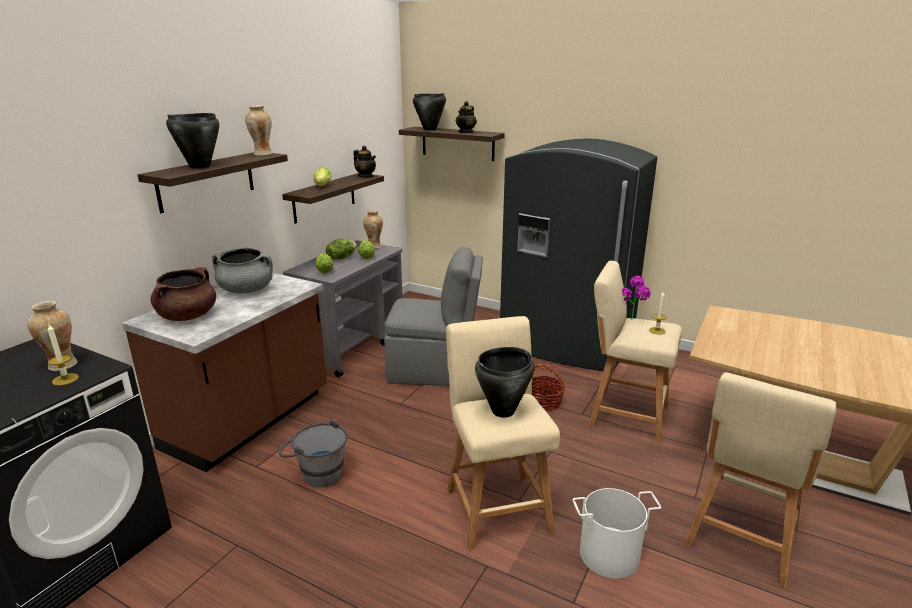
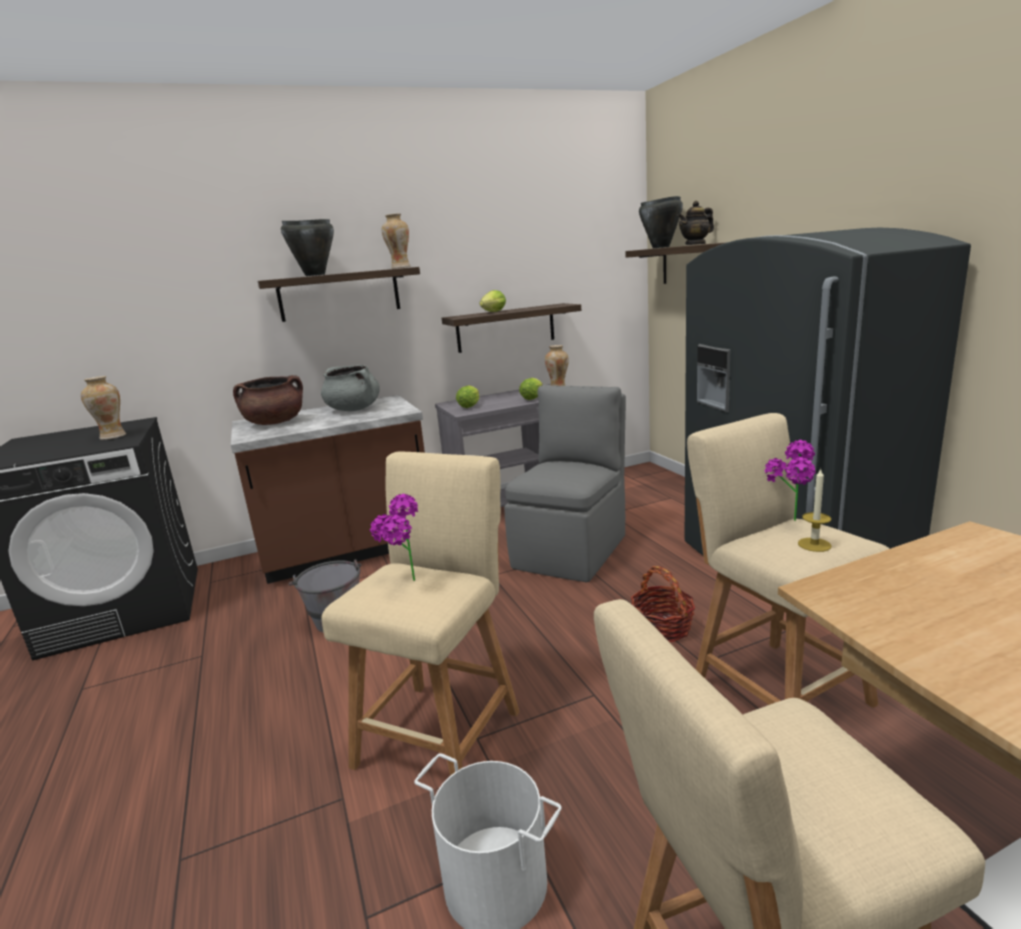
camera: 40 degrees right, 5 degrees down
candle [48,324,79,386] -> none
lettuce [326,239,357,260] -> none
teapot [353,145,376,178] -> none
grey chair [384,247,483,386] -> grey chair turned 105 degrees counterclockwise [504,385,626,582]
black cooking pot [475,347,534,417] -> potted plant [370,494,418,581]

